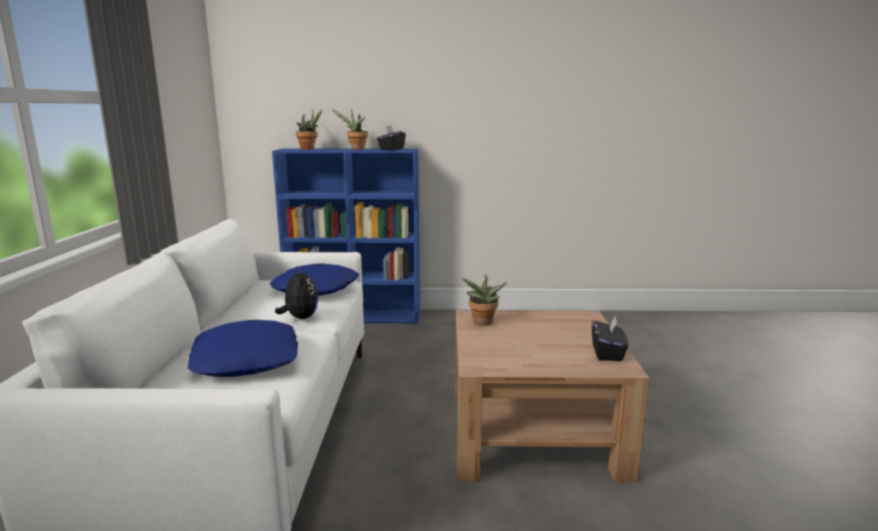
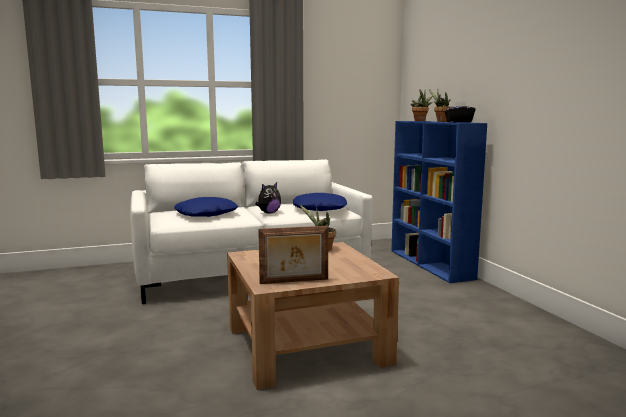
camera: 70 degrees right, 5 degrees down
black tissue box [592,317,628,361] -> picture frame [258,226,328,284]

